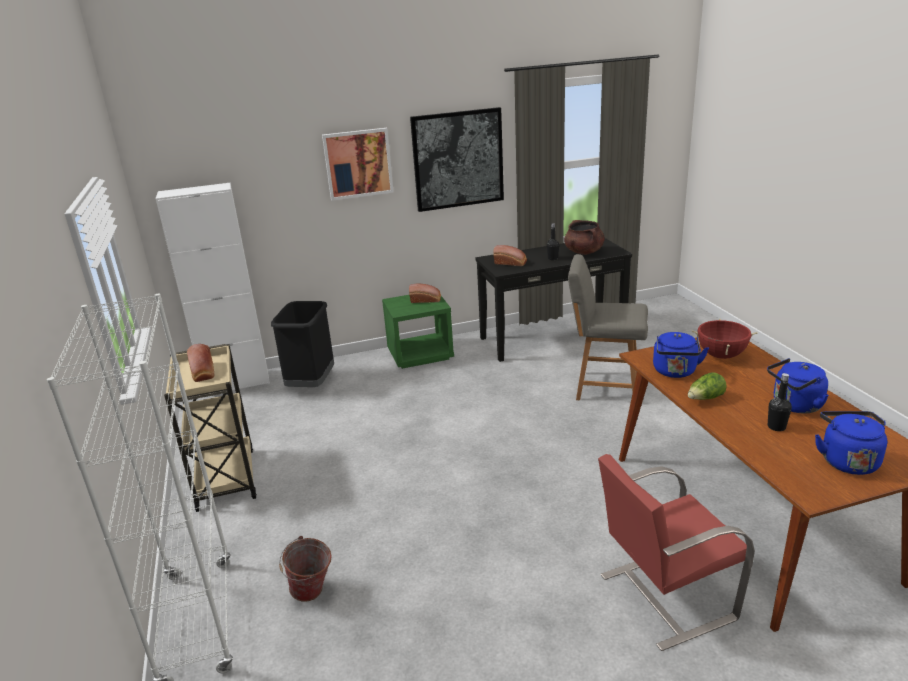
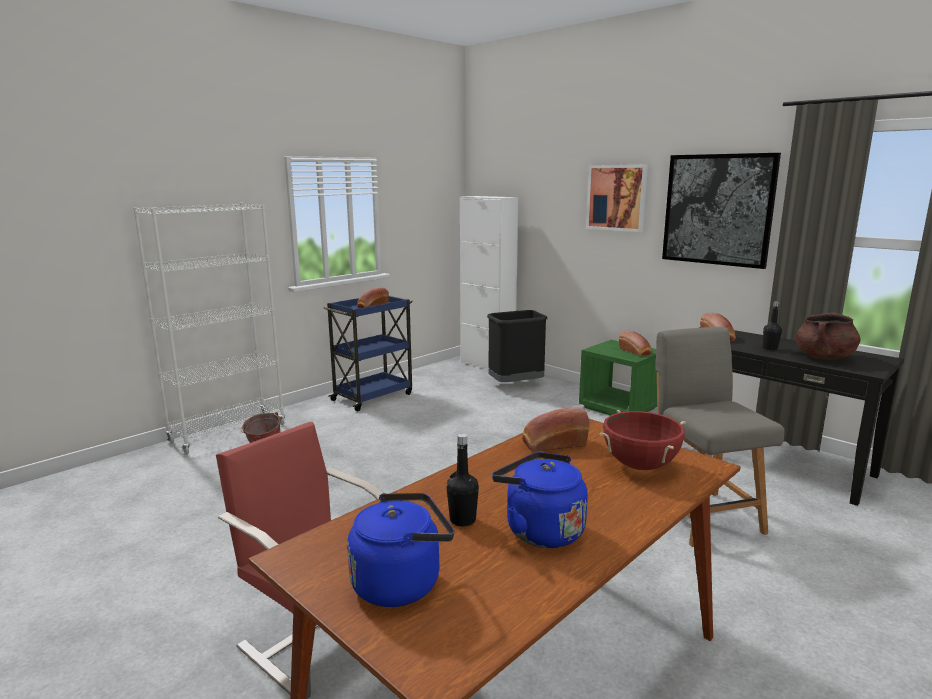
camera: 60 degrees right, 10 degrees down
beige cart [164,344,257,512] -> blue cart [323,296,413,412]
blue kettle [653,332,709,378] -> bread [522,407,590,452]
lettuce [688,372,727,400] -> none

